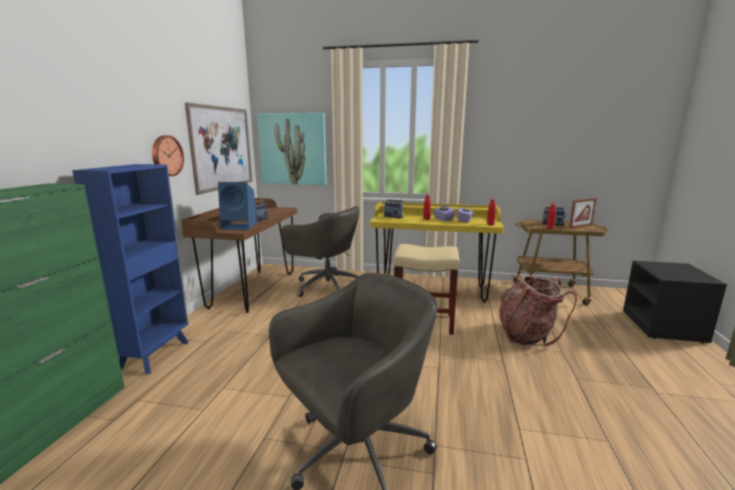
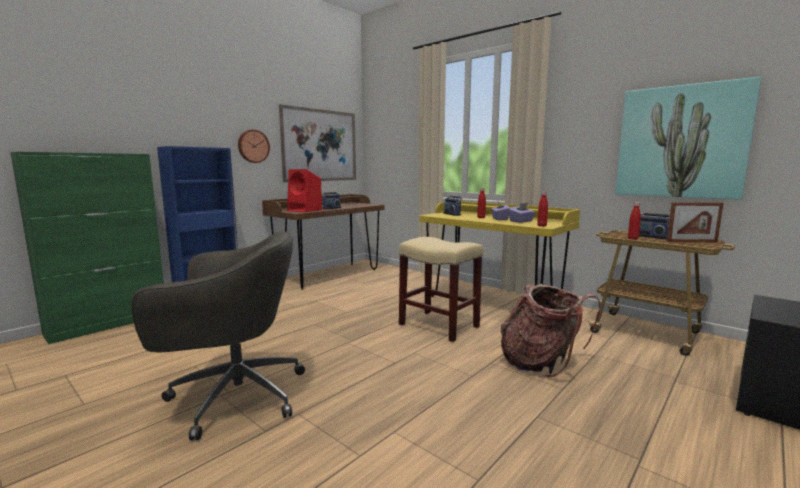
camera: 30 degrees right, 5 degrees down
blue speaker [218,182,257,230] -> red speaker [287,169,322,212]
picture [257,113,327,185] -> picture moved to [615,77,761,200]
grey office chair [281,206,359,297] -> none

